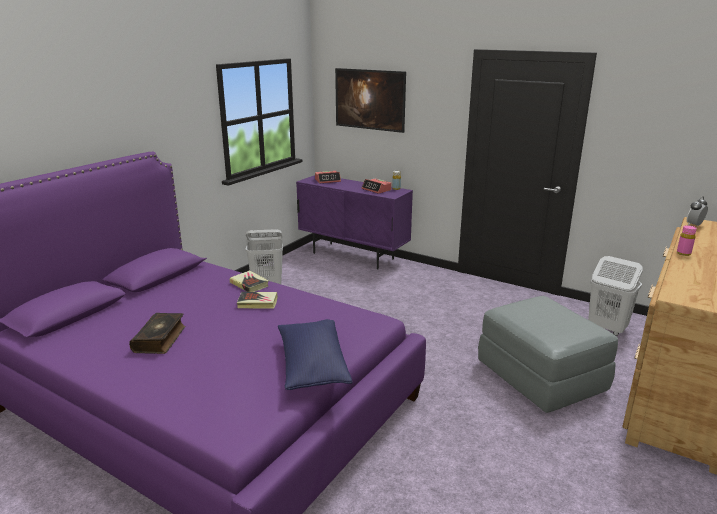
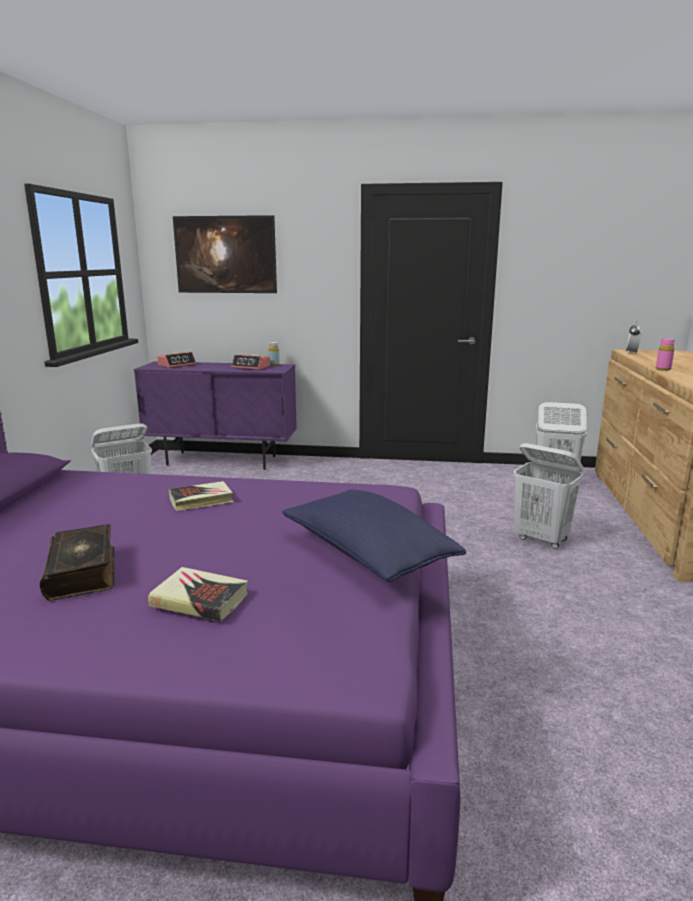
camera: 25 degrees left, 5 degrees down
book [230,271,269,292] -> book moved to [148,567,248,621]
grey ottoman [478,296,618,413] -> white laundry basket [513,443,583,549]

